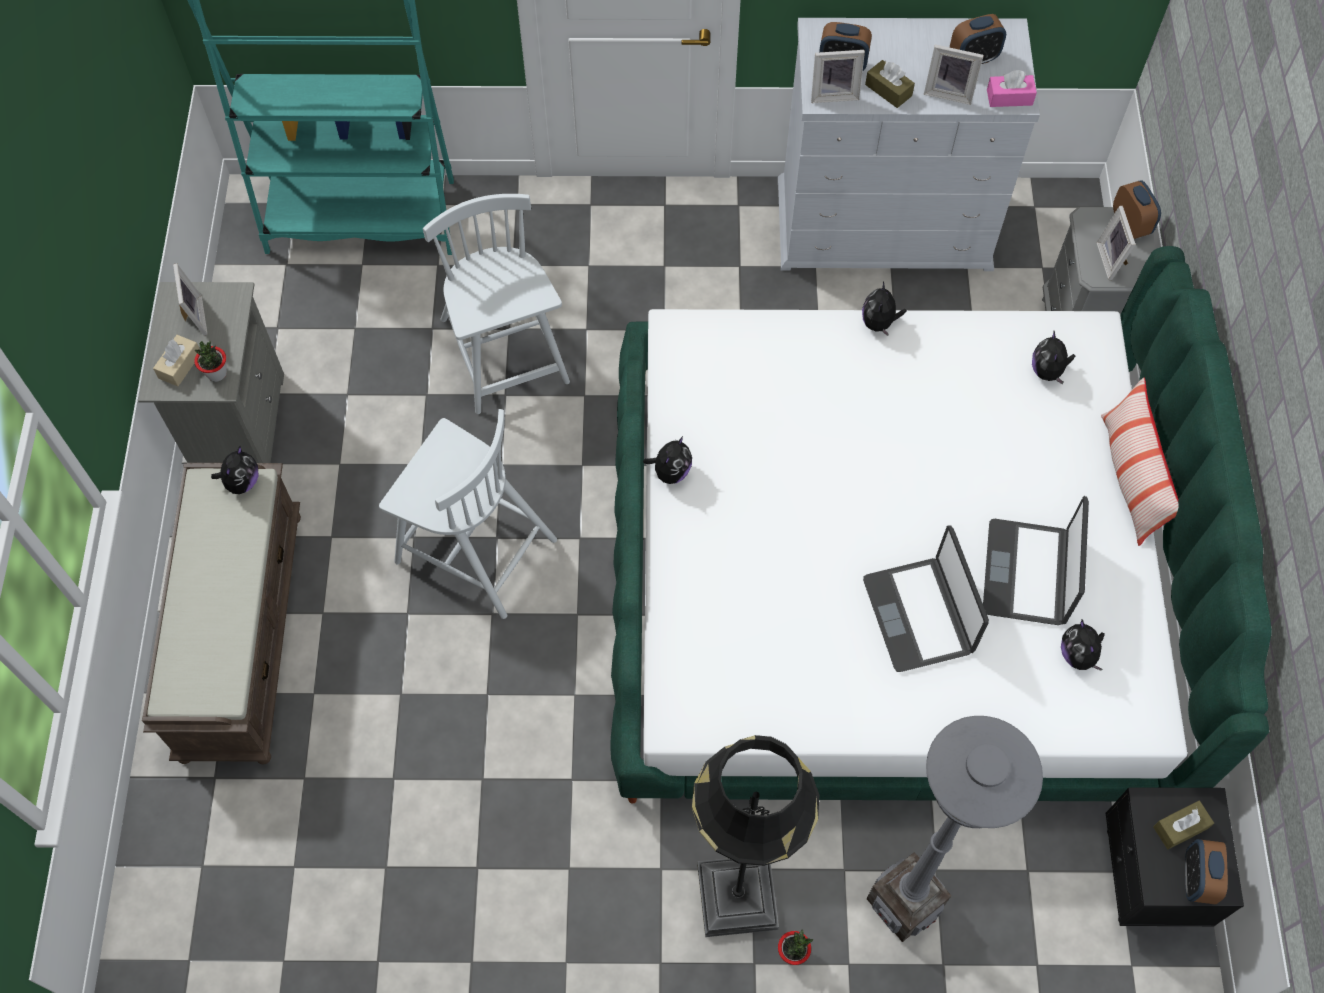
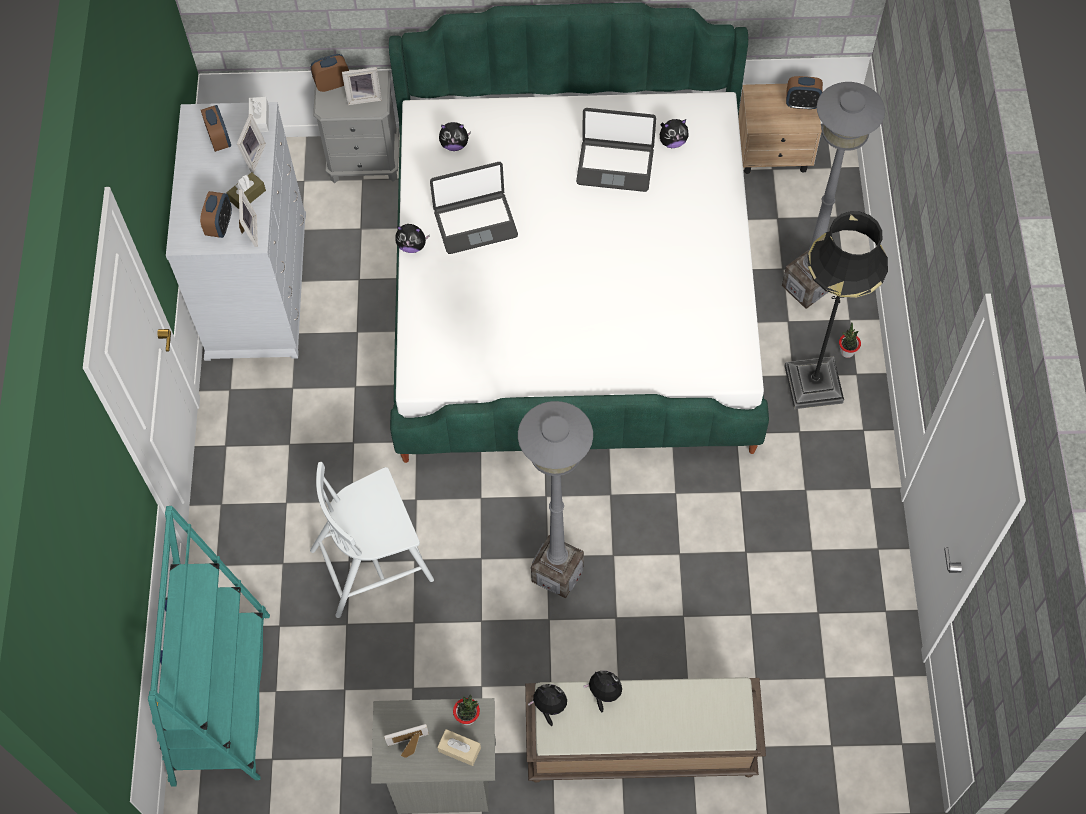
camera: 90 degrees left, 0 degrees up
white chair [379,409,557,619] -> grey floor lamp [518,401,593,598]
plush toy [643,436,692,484] -> plush toy moved to [583,671,622,713]
laptop [863,525,989,672] -> laptop moved to [430,162,518,254]
pink tissue box [987,70,1037,107] -> white tissue box [249,97,269,132]
pillow [1101,377,1179,546] -> none
black nightstand [1106,787,1244,926] -> beige nightstand [738,84,822,174]
brown tissue box [1153,800,1214,849] -> none

